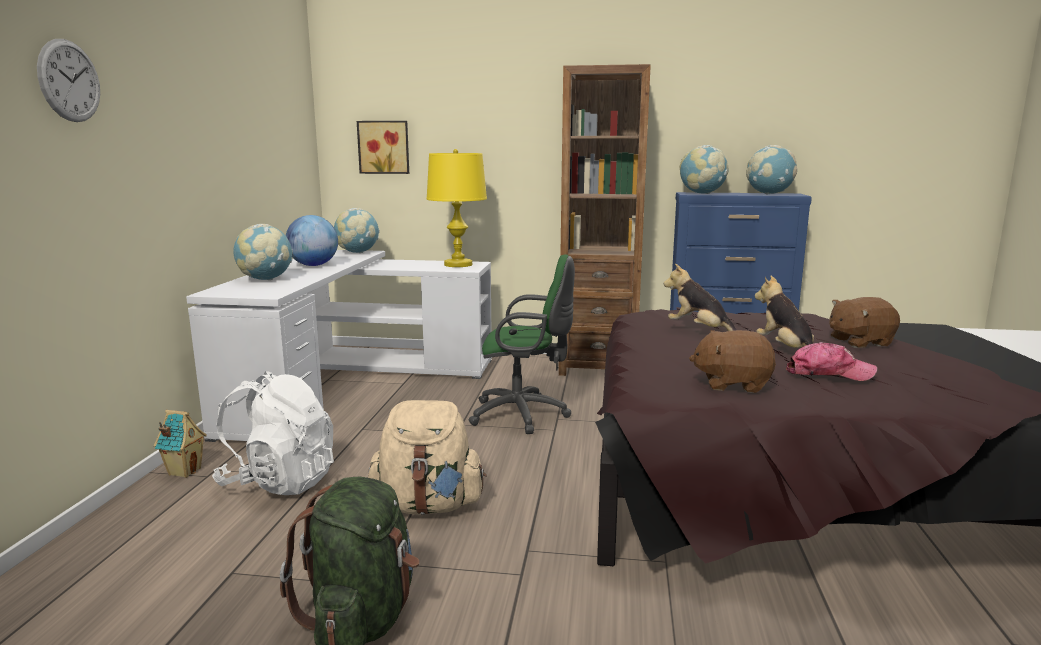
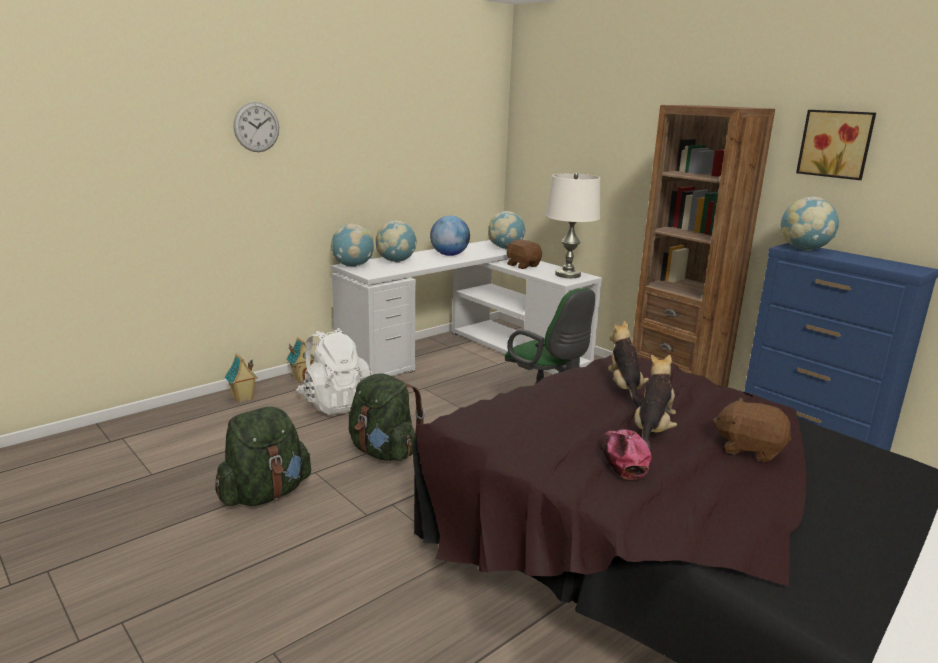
camera: 40 degrees right, 5 degrees up
picture [357,121,409,174] -> picture moved to [796,110,876,180]
beige backpack [368,400,486,515] -> green backpack [349,373,425,461]
yellow table lamp [426,149,487,267] -> white table lamp [546,172,600,278]
brown plush toy [689,330,776,393] -> brown plush toy moved to [506,239,542,269]
globe [746,145,797,194] -> globe moved to [330,224,374,267]
cap [786,342,877,381] -> cap turned 150 degrees counterclockwise [599,429,651,480]
none -> toy house [225,353,258,403]

